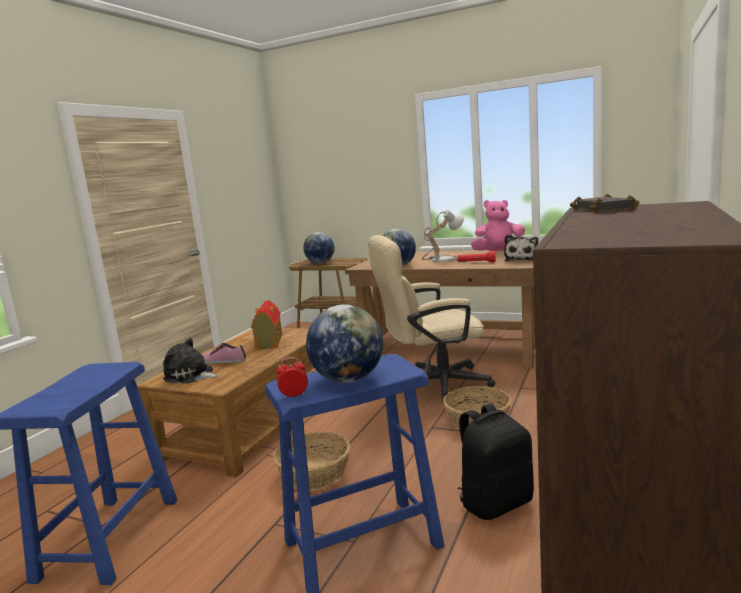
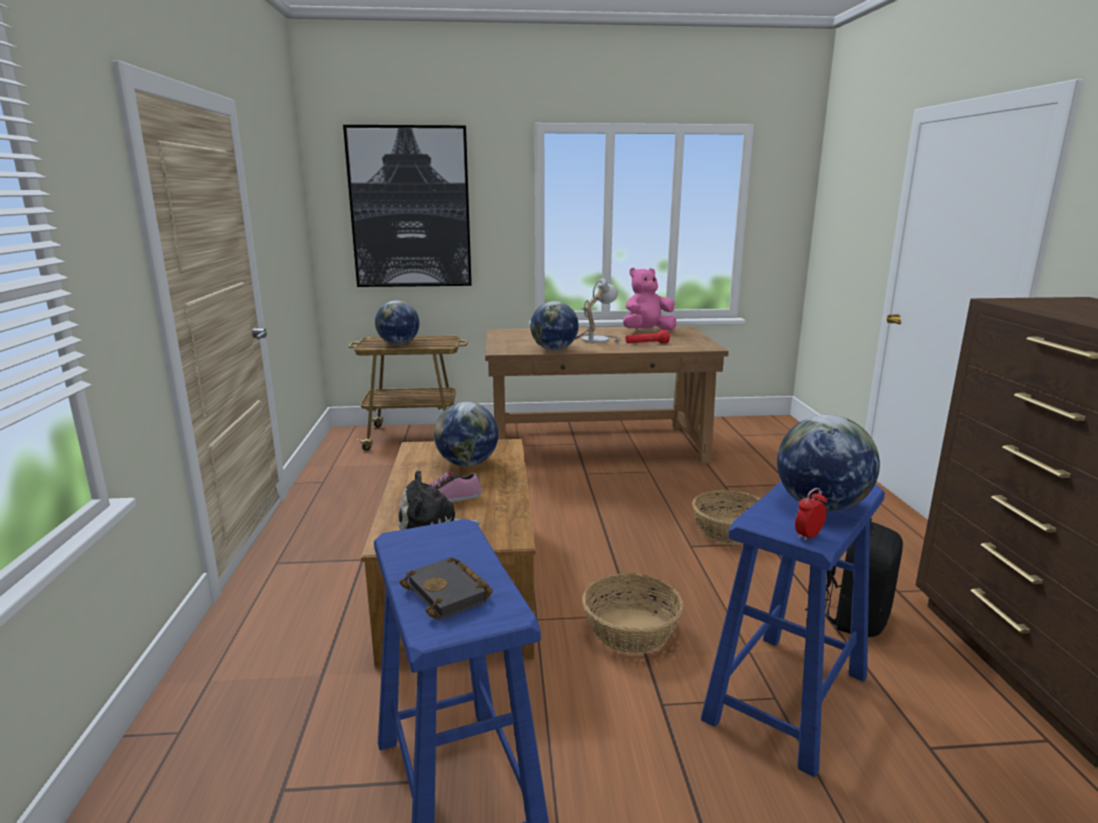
camera: 30 degrees left, 5 degrees up
toy house [251,300,282,350] -> globe [434,402,498,466]
beige office chair [368,235,496,403] -> none
plush toy [504,235,538,261] -> none
black book [570,194,639,213] -> black book moved to [399,557,493,620]
none -> picture [343,125,472,287]

